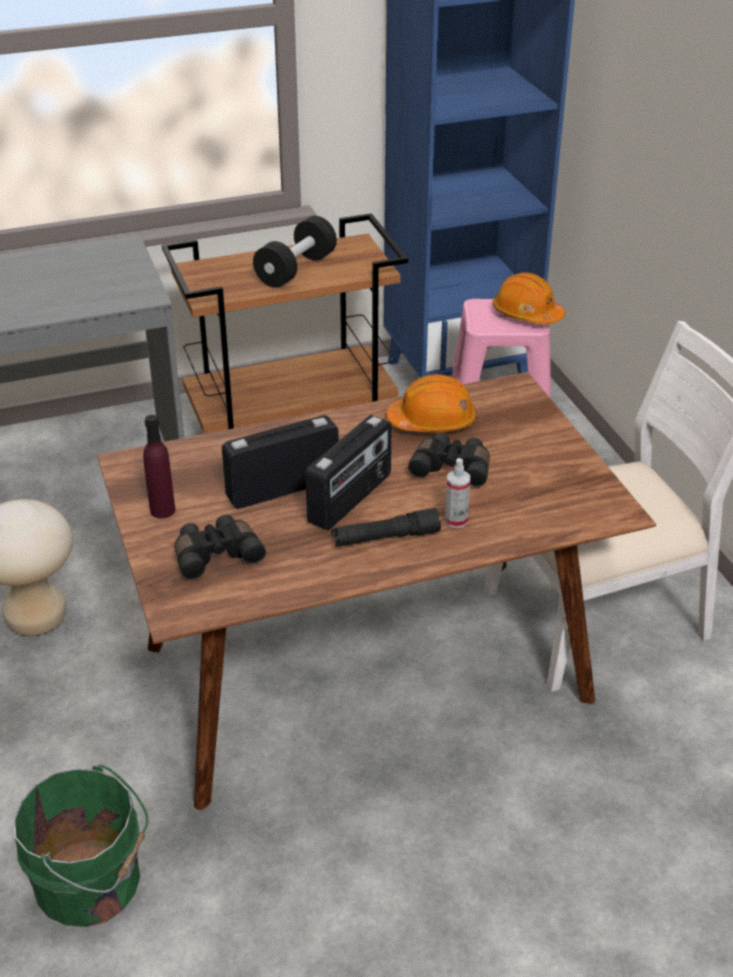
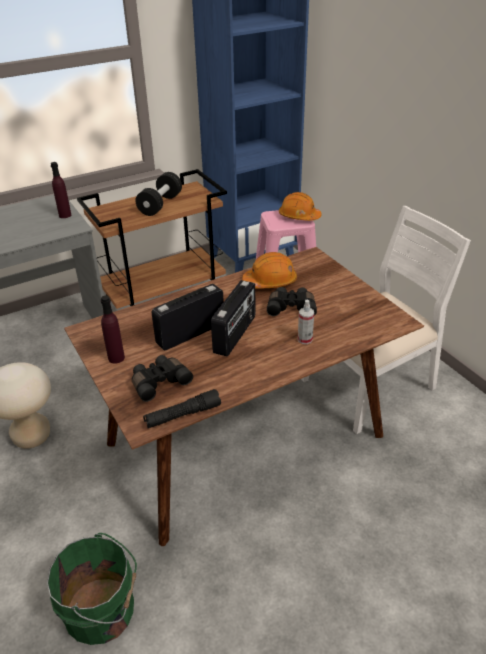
camera: 10 degrees left, 0 degrees up
black flashlight [332,508,441,547] -> black flashlight moved to [143,389,221,428]
none -> purple bottle [51,162,71,218]

